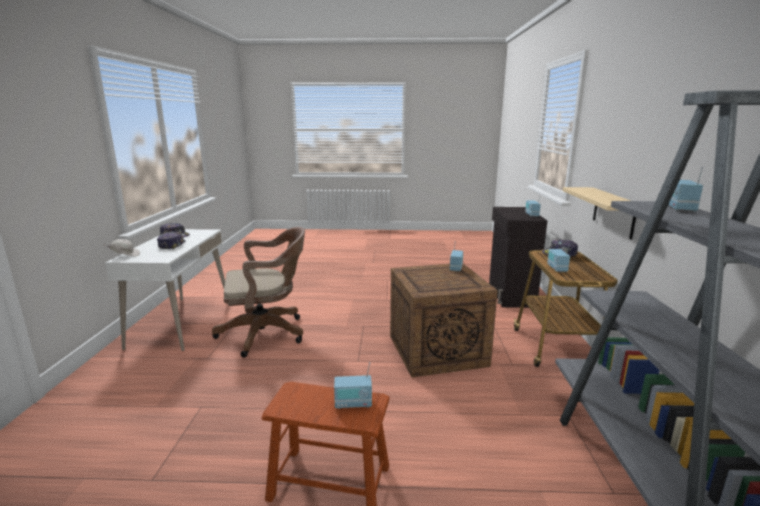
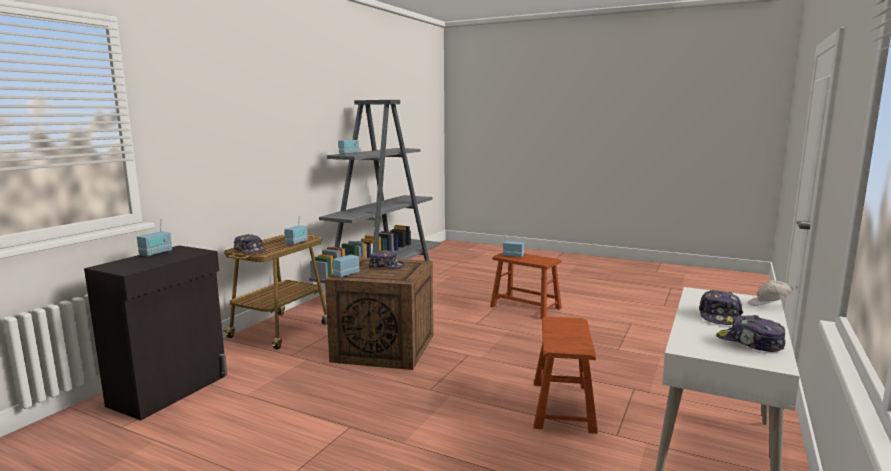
camera: 155 degrees left, 5 degrees down
brown office chair [212,227,305,358] -> brown stool [533,316,598,434]
beige shelf [563,187,636,239] -> none
none -> cap [369,250,405,268]

